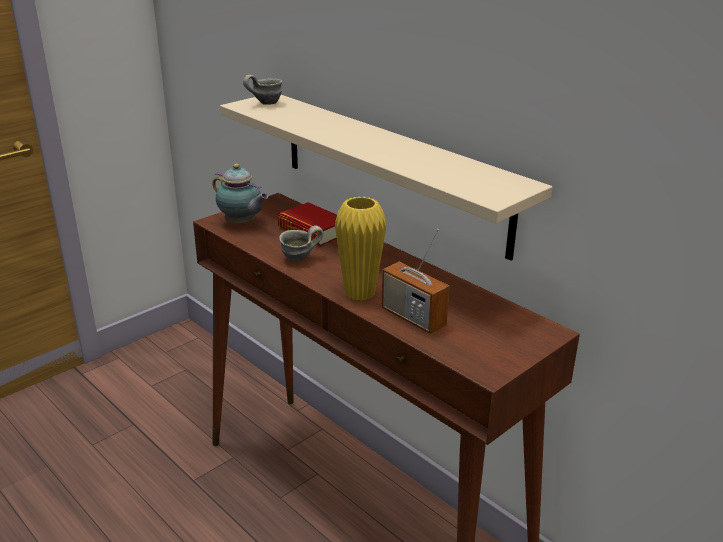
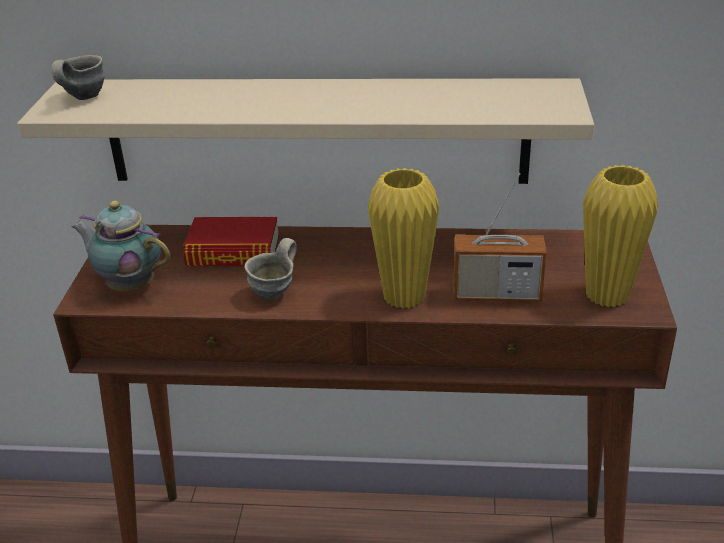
camera: 40 degrees left, 5 degrees up
teapot [212,164,268,225] -> teapot turned 150 degrees counterclockwise [71,201,171,291]
none -> yellow vase [583,165,658,308]

